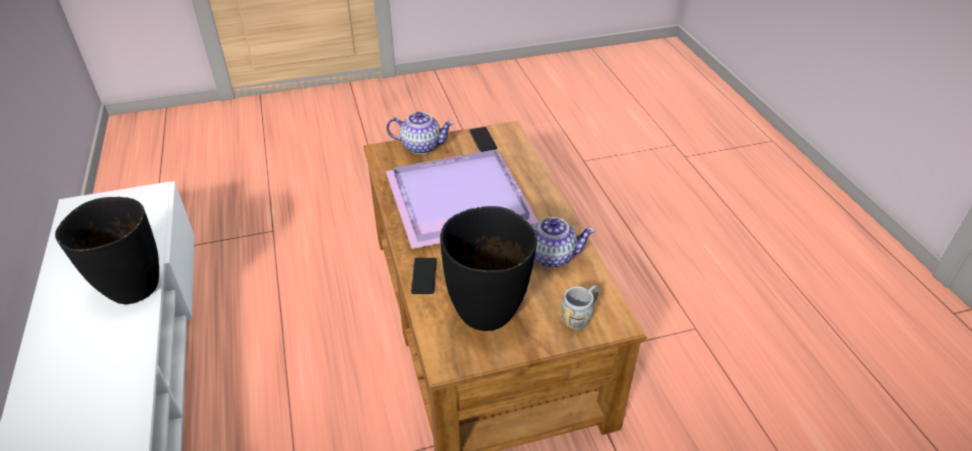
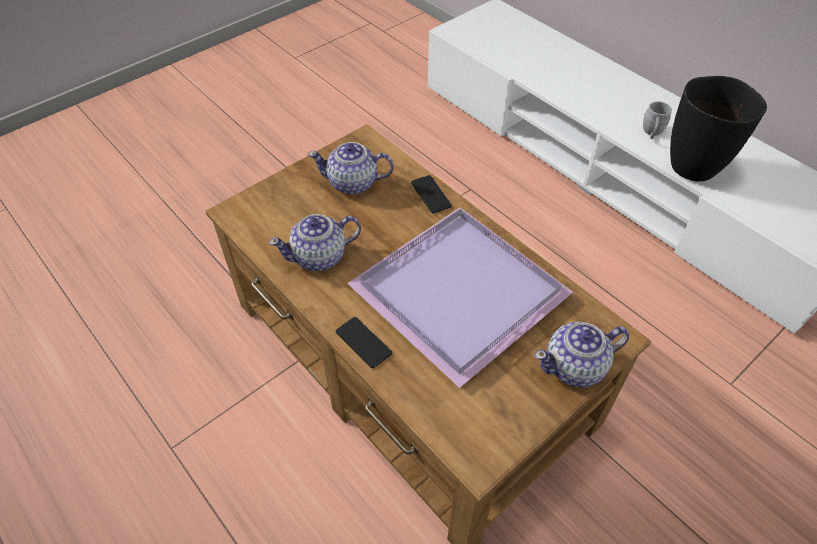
camera: 155 degrees right, 10 degrees up
black vase [440,206,537,331] -> teapot [308,142,394,195]
phone [469,127,497,152] -> phone moved to [336,317,392,368]
grey mug [561,285,599,330] -> grey mug moved to [643,101,672,139]

